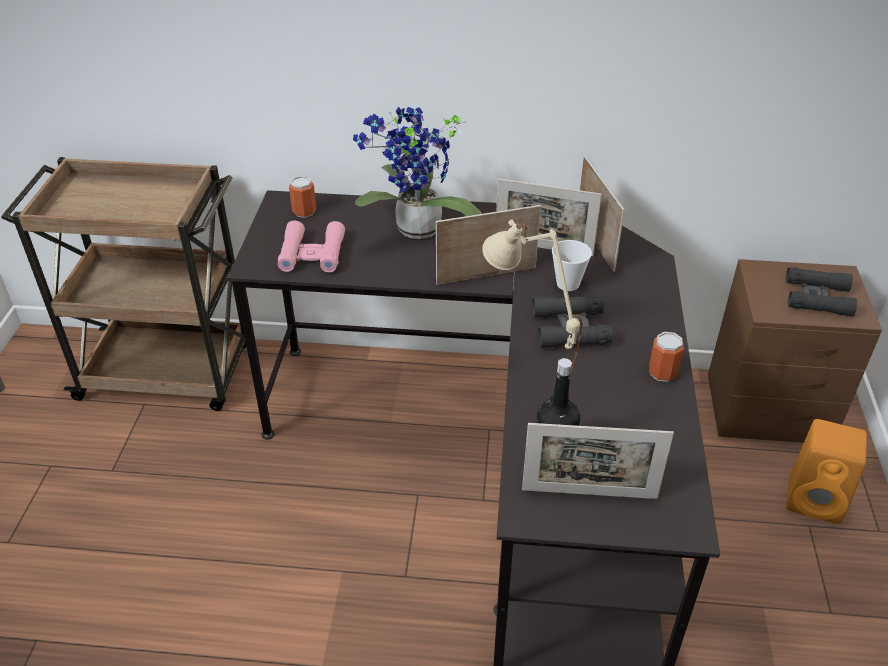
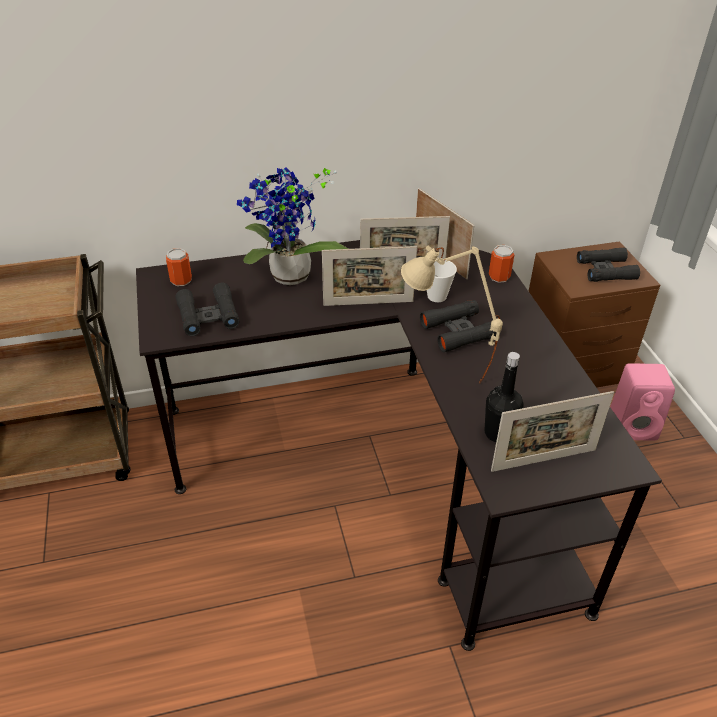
camera: 20 degrees left, 0 degrees up
pink binoculars [278,221,345,273] -> black binoculars [175,283,239,336]
picture frame [436,205,541,285] -> picture frame turned 150 degrees counterclockwise [322,246,417,306]
can [649,332,684,382] -> can moved to [489,245,515,283]
orange speaker [786,419,867,524] -> pink speaker [610,363,675,441]

